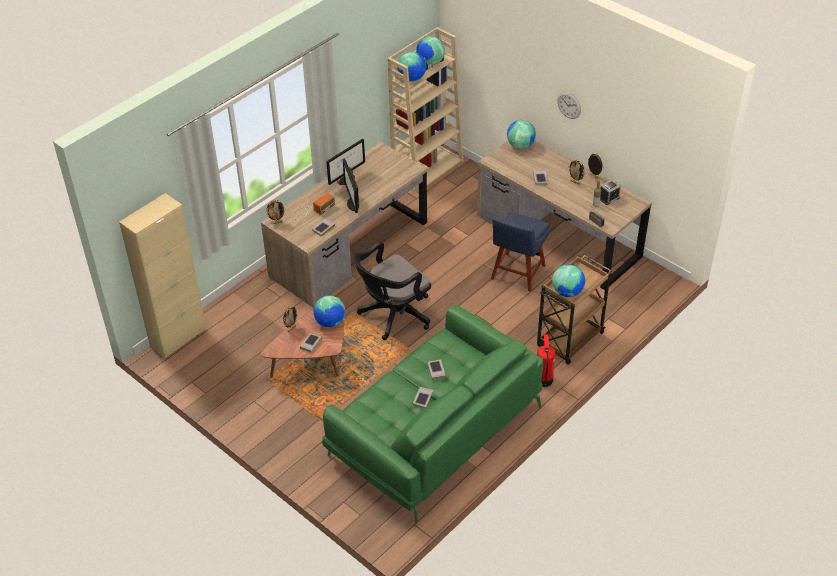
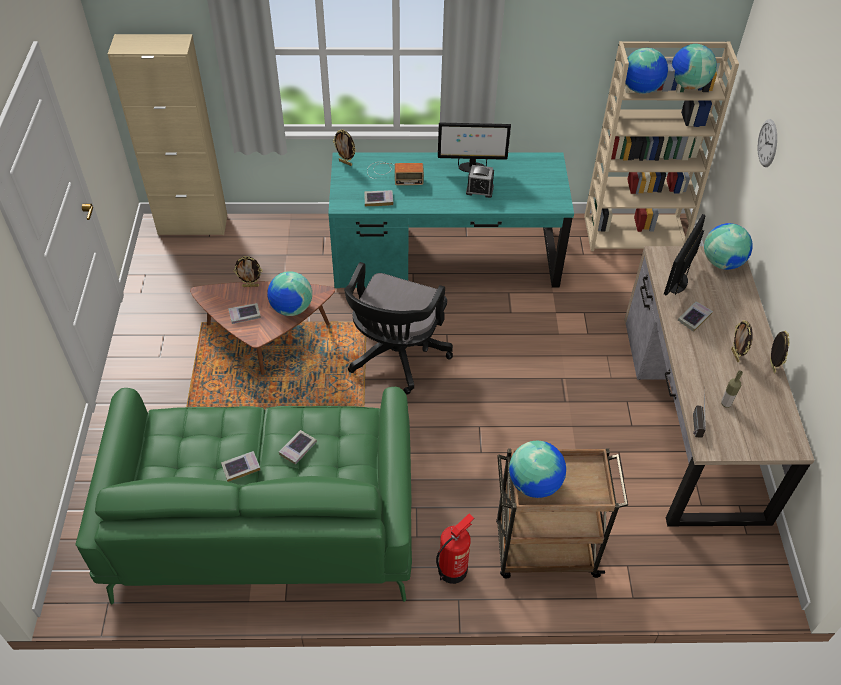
camera: 45 degrees right, 5 degrees up
brown desk [261,142,427,308] -> turquoise desk [328,152,574,288]
monitor [343,159,359,213] -> monitor moved to [664,214,705,295]
black office chair [354,241,431,340] -> black office chair turned 75 degrees counterclockwise [344,262,453,395]
blue chair [491,212,550,292] -> none
wall clock [557,92,581,119] -> wall clock moved to [758,119,777,167]
alarm clock [600,179,621,205] -> alarm clock moved to [466,165,494,198]

